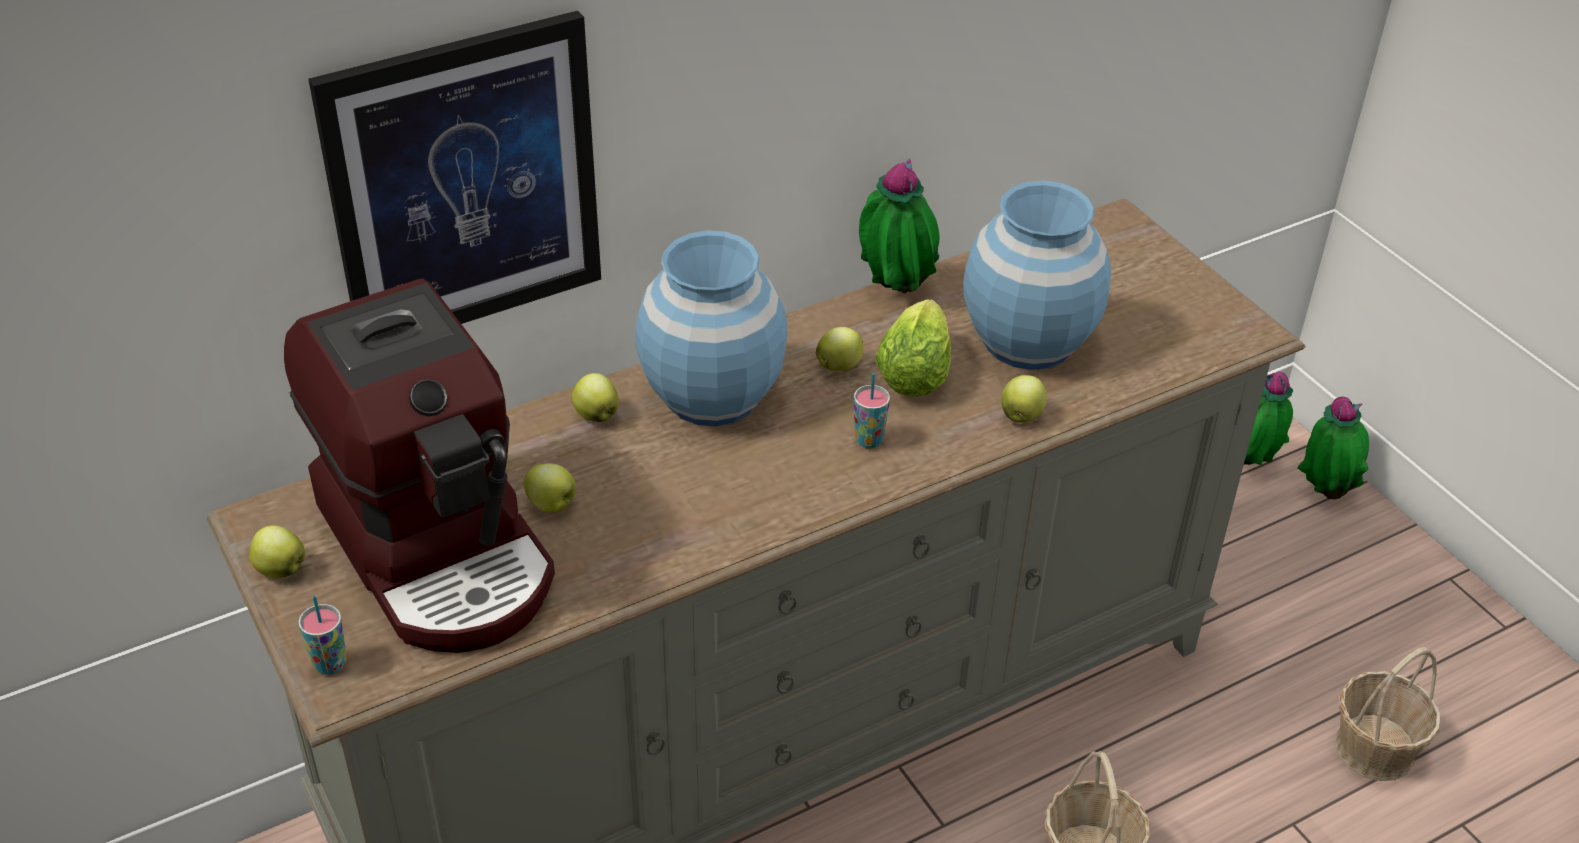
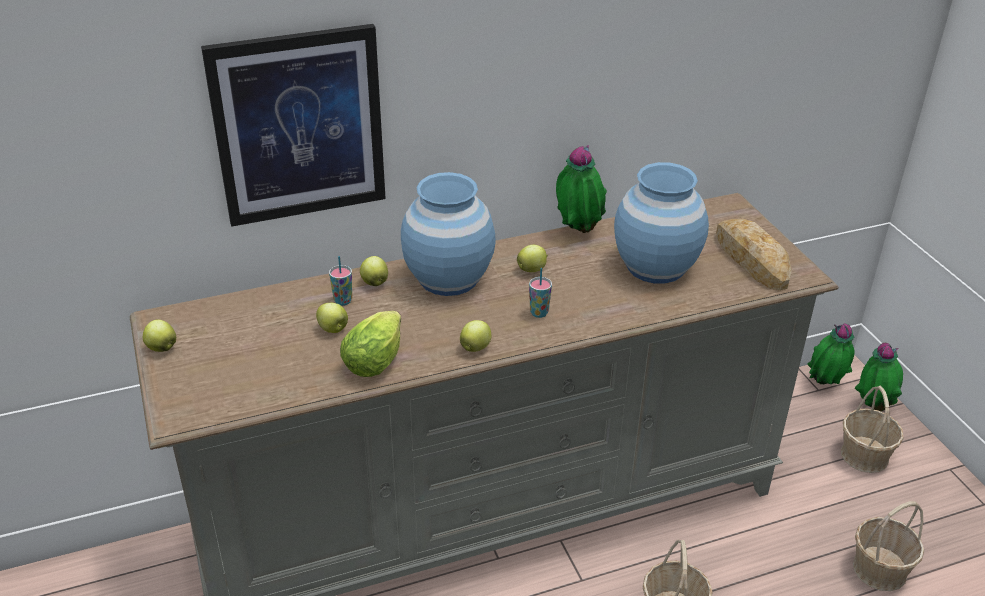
camera: 10 degrees right, 5 degrees down
coffee machine [284,279,555,653] -> none
cup [298,595,347,675] -> cup moved to [329,256,352,306]
lettuce [875,299,951,396] -> lettuce moved to [340,311,401,377]
apple [1001,375,1047,423] -> apple moved to [460,320,491,352]
none -> bread [716,219,792,291]
none -> basket [841,386,904,473]

